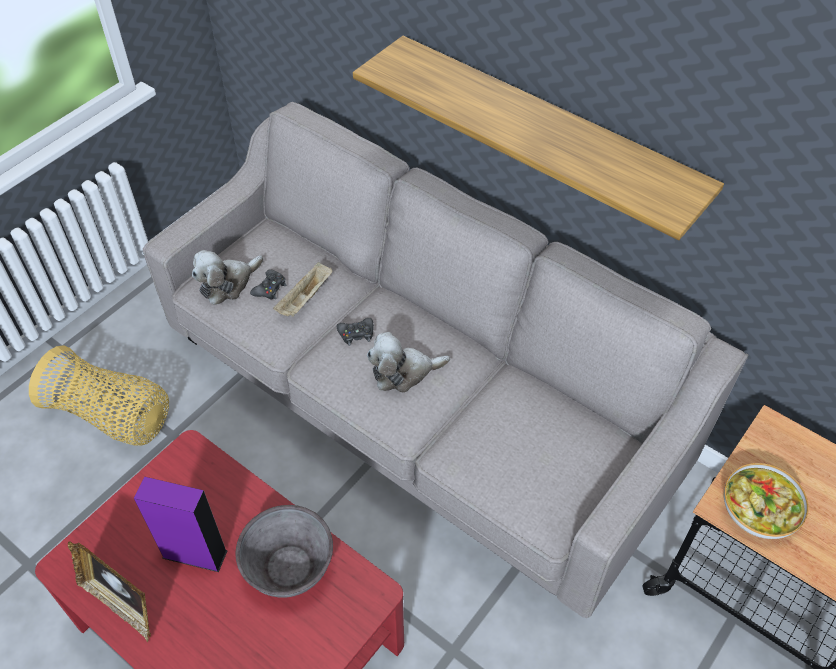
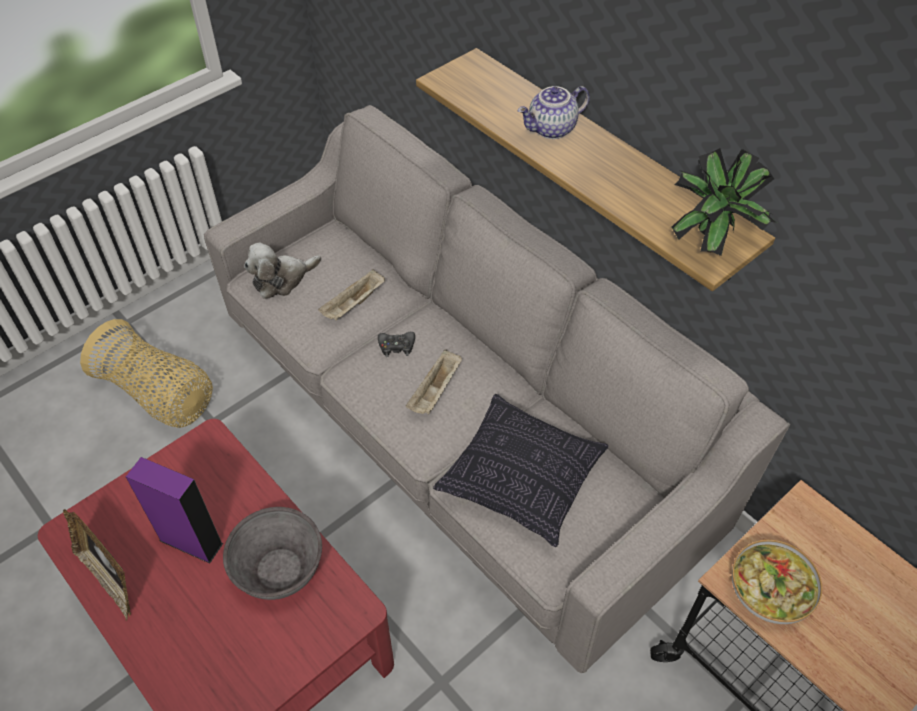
camera: 10 degrees right, 0 degrees up
black game controller [250,269,286,300] -> none
plush toy [367,332,450,393] -> beige tray [406,349,462,414]
none -> pillow [433,394,608,547]
none -> teapot [518,86,590,139]
none -> potted plant [671,148,777,256]

